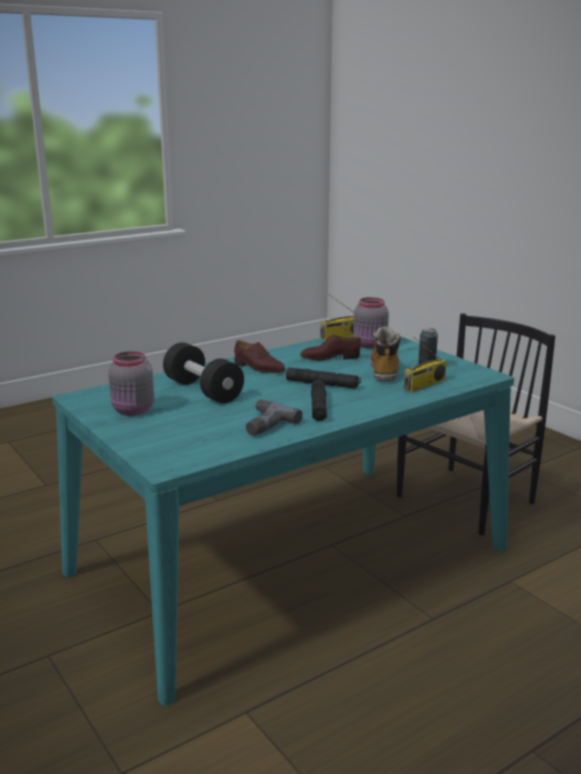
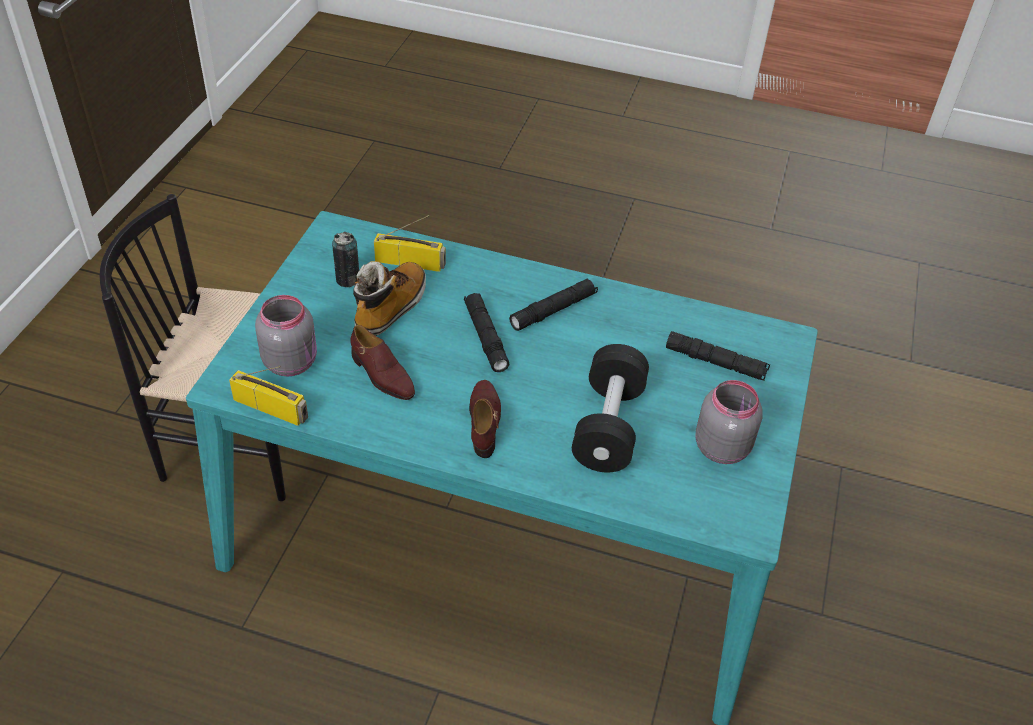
camera: 130 degrees left, 25 degrees up
power drill [246,399,303,436] -> none
boot [370,327,401,382] -> boot turned 150 degrees clockwise [353,261,426,336]
none -> black flashlight [666,331,770,381]

